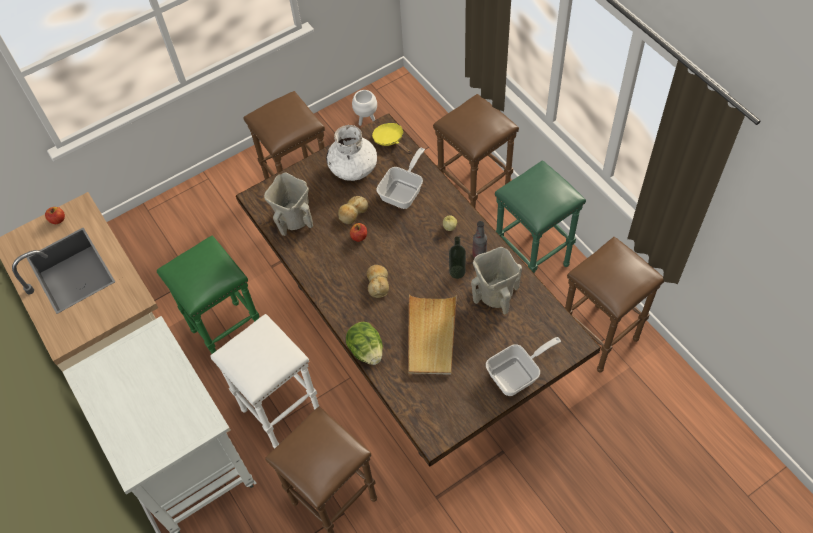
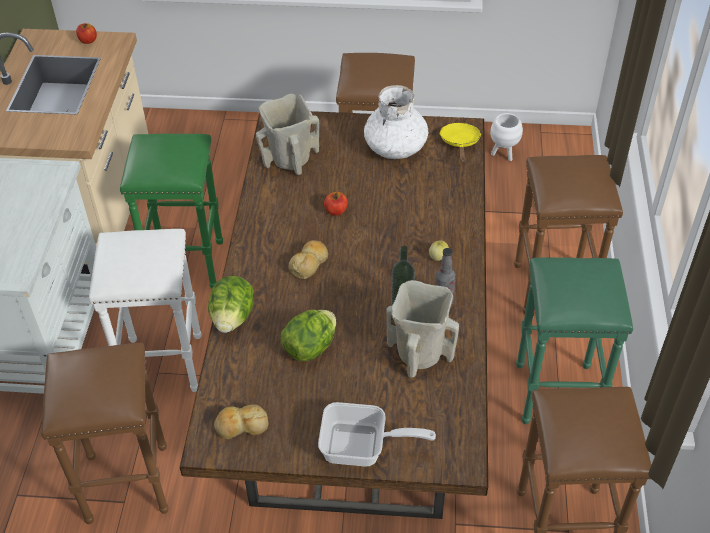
camera: 35 degrees right, 10 degrees down
bread [338,196,368,224] -> bread moved to [214,404,268,439]
frying pan [376,148,425,209] -> none
beige tray [408,294,457,375] -> lettuce [281,310,336,361]

